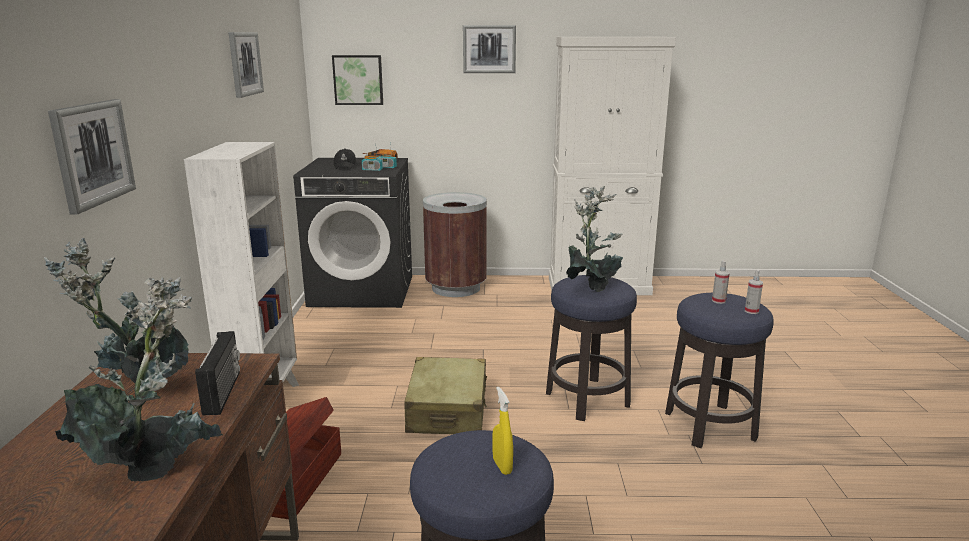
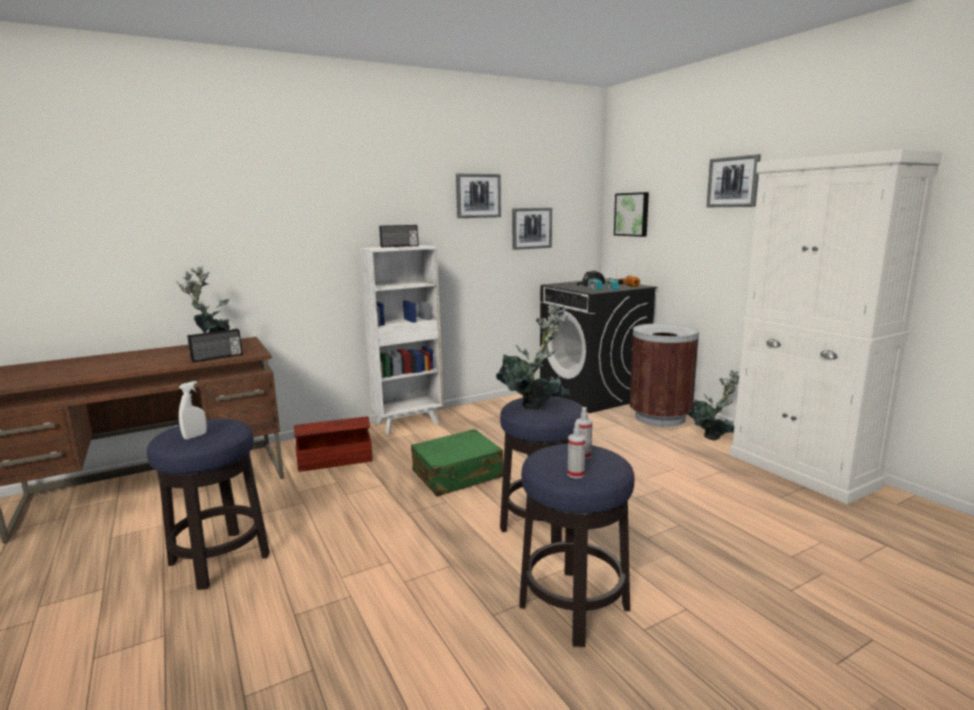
camera: 60 degrees right, 5 degrees down
picture [48,99,136,214] -> picture moved to [512,208,552,250]
potted plant [55,277,223,481] -> potted plant moved to [688,370,739,441]
beige suitcase [404,357,487,434] -> green suitcase [411,429,503,496]
yellow spray bottle [493,387,513,475] -> white spray bottle [179,381,207,440]
none -> radio [379,225,418,247]

